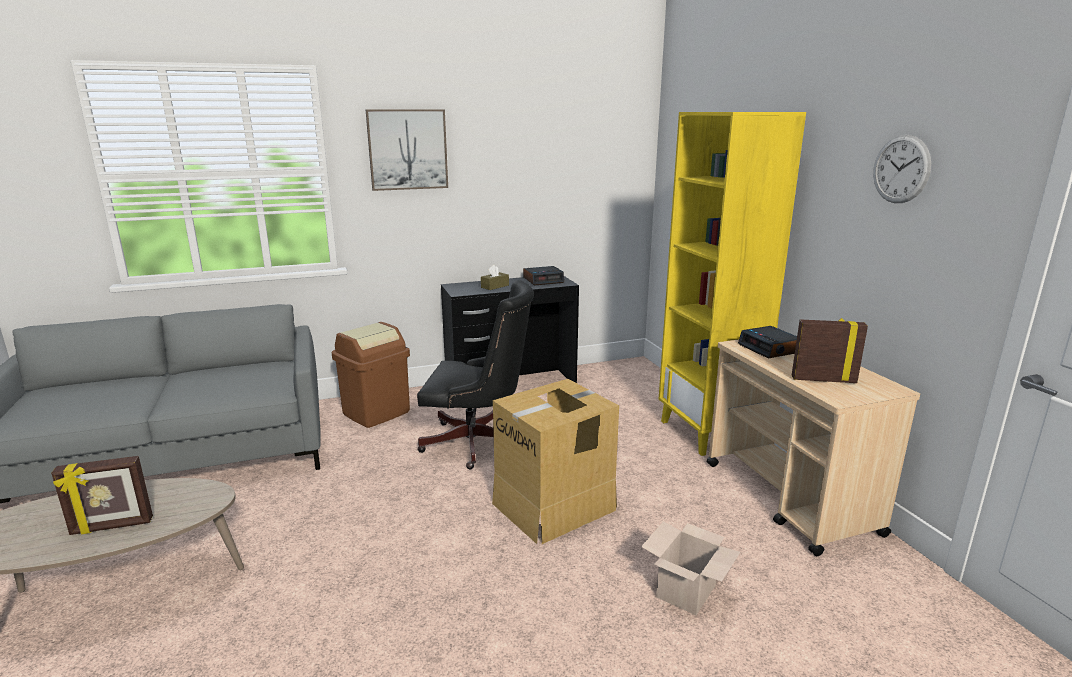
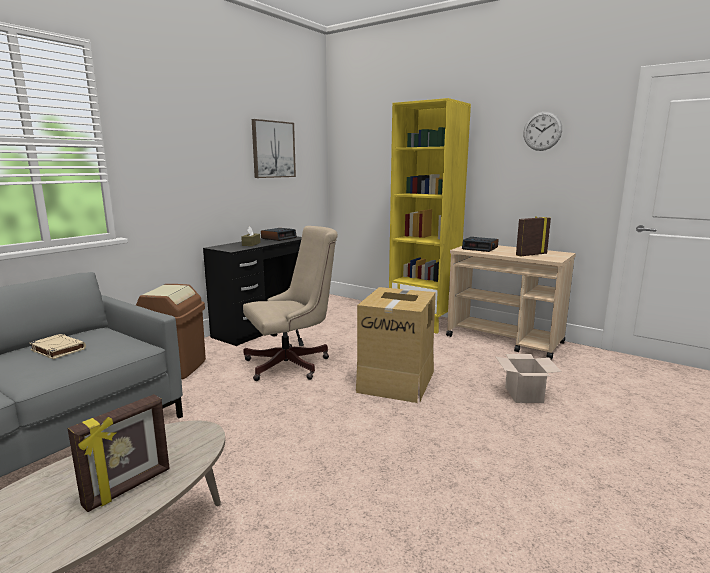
camera: 35 degrees left, 5 degrees down
picture [366,109,448,191] -> picture moved to [252,119,296,178]
black office chair [417,280,534,469] -> beige office chair [243,226,338,381]
none -> beige book [29,334,86,359]

